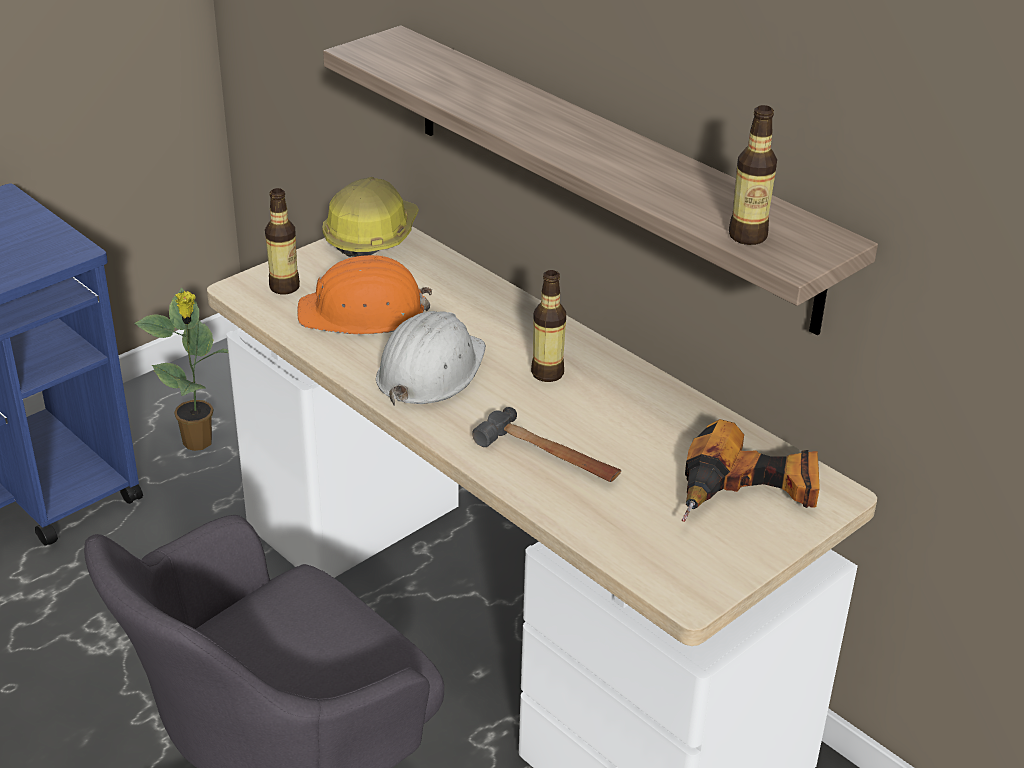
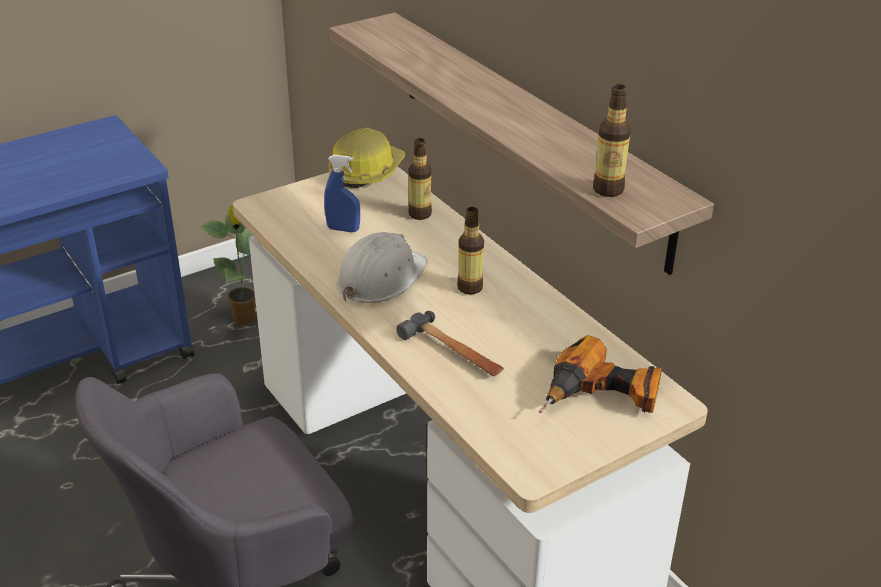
camera: 10 degrees right, 0 degrees up
bottle [265,188,300,294] -> bottle moved to [408,138,432,220]
orange hard hat [297,255,432,334] -> blue spray bottle [324,155,360,232]

